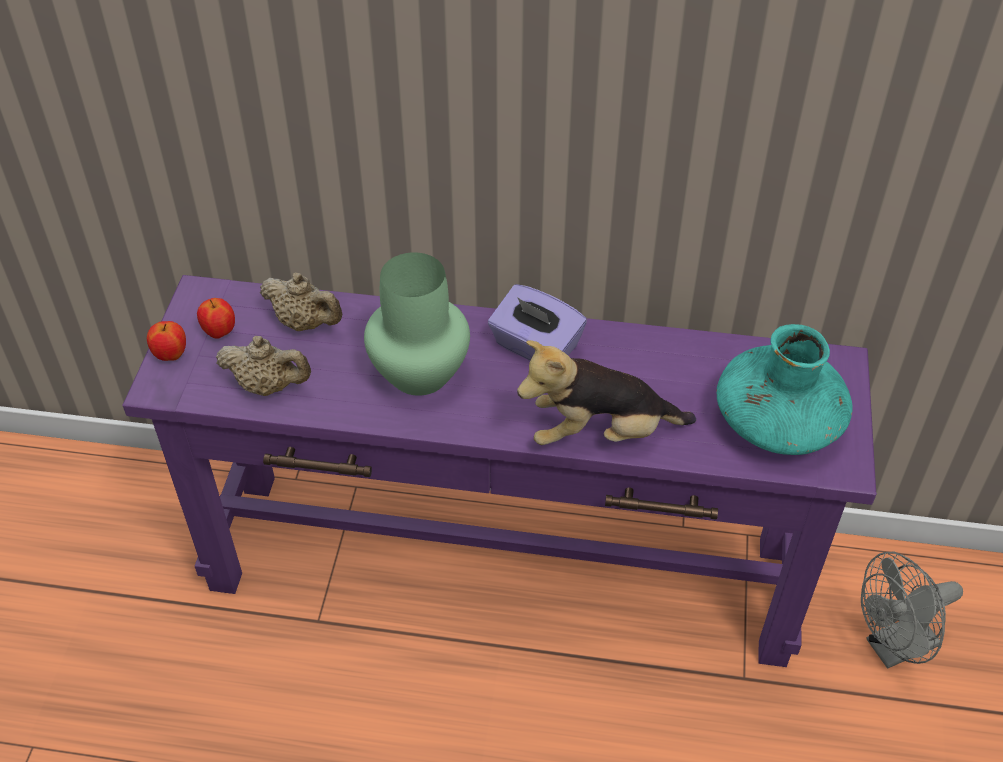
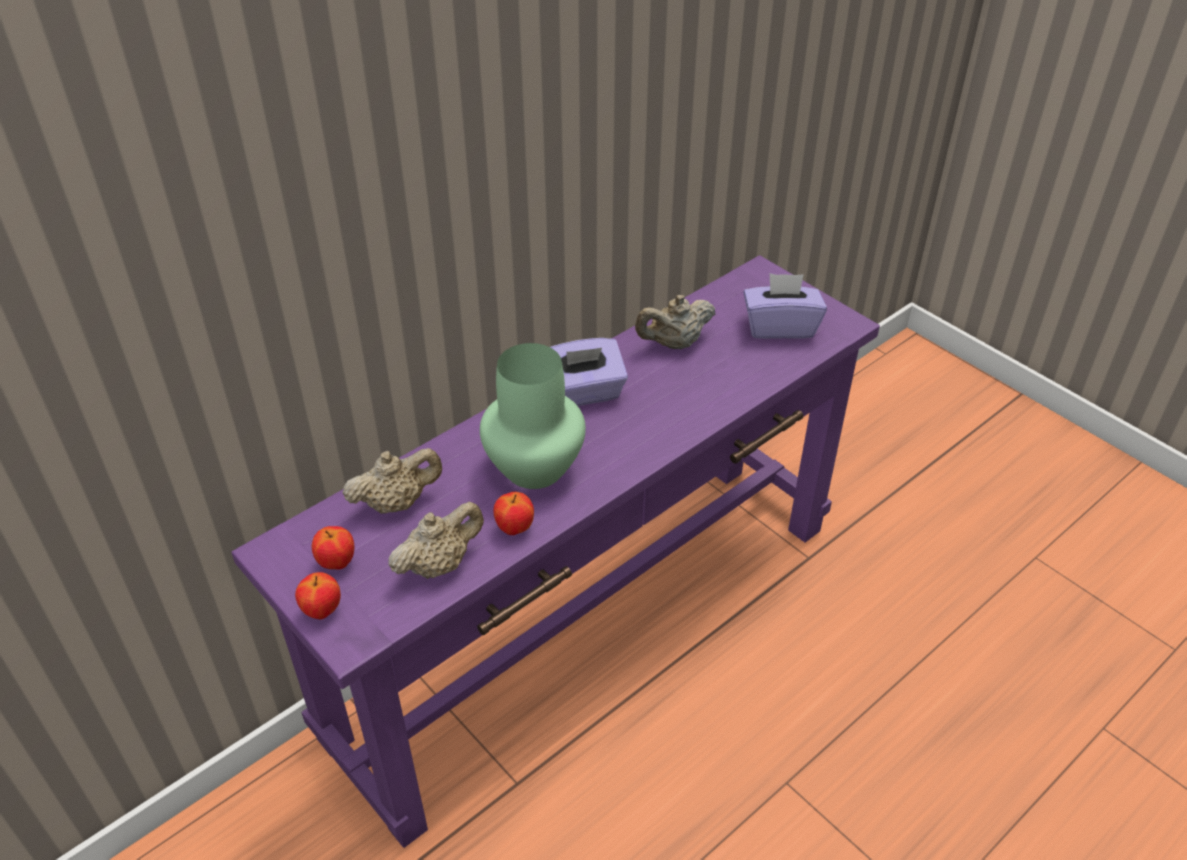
camera: 50 degrees left, 5 degrees down
plush toy [517,340,696,445] -> none
turquoise vase [716,324,852,455] -> purple tissue box [743,273,827,339]
grey fan [861,552,963,669] -> none
none -> apple [493,492,534,535]
none -> beige teapot [635,295,715,349]

